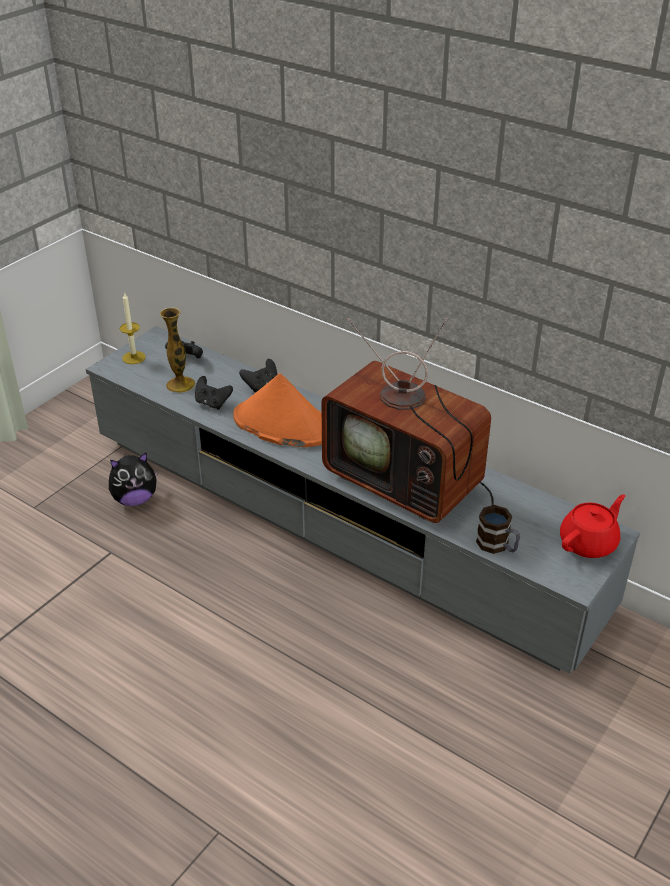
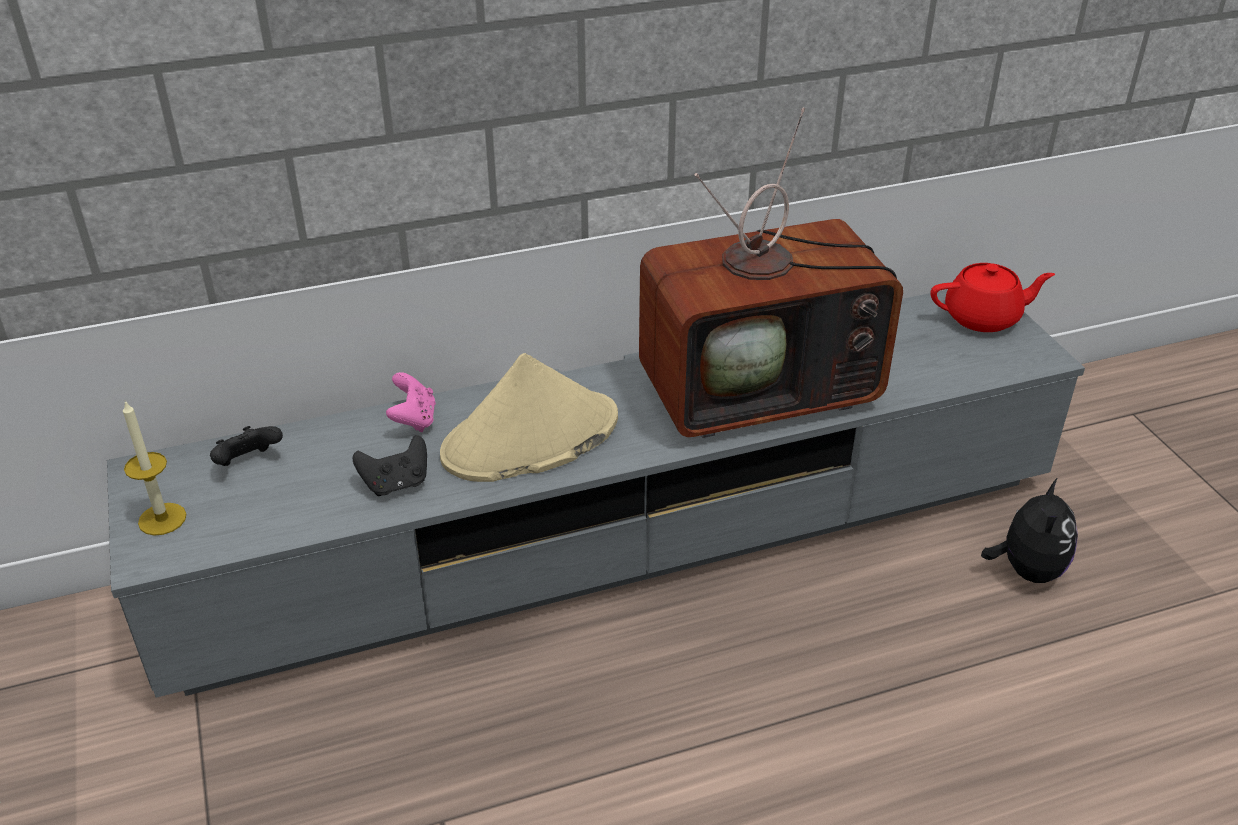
camera: 55 degrees left, 0 degrees up
plush toy [109,453,158,506] -> plush toy moved to [981,477,1078,583]
vase [160,307,195,393] -> none
orange hat [233,373,322,447] -> beige hat [440,353,618,482]
black game controller [239,359,277,392] -> pink game controller [386,372,436,432]
mug [476,505,520,554] -> none
red teapot [560,494,625,558] -> red teapot turned 90 degrees clockwise [931,263,1055,332]

